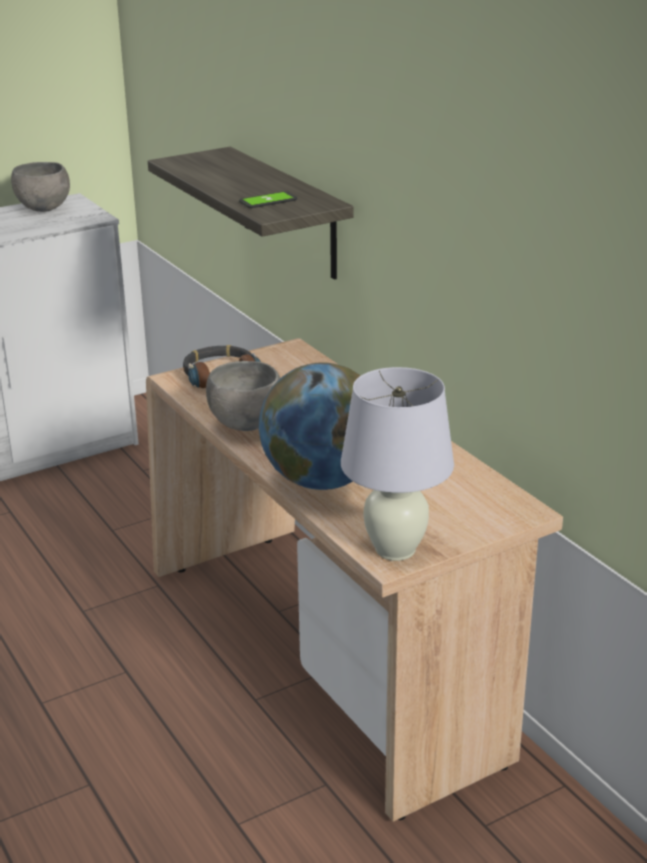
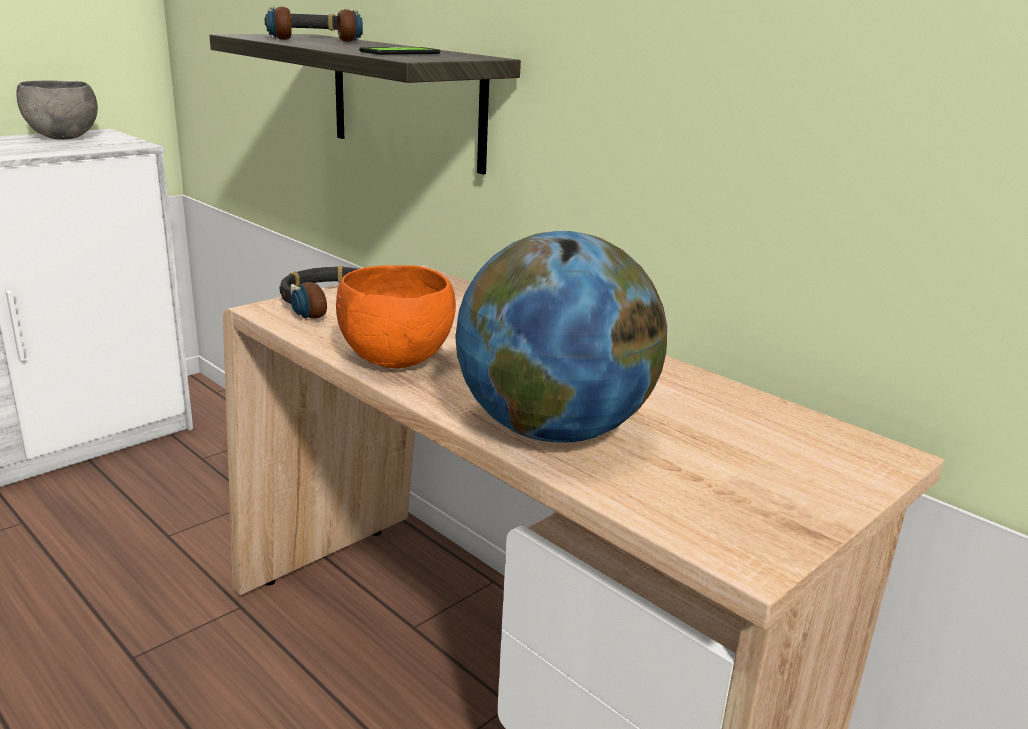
camera: 15 degrees left, 5 degrees down
grey bowl [206,361,281,431] -> orange bowl [336,265,456,368]
white table lamp [341,367,454,561] -> none
none -> headphones [264,7,363,42]

